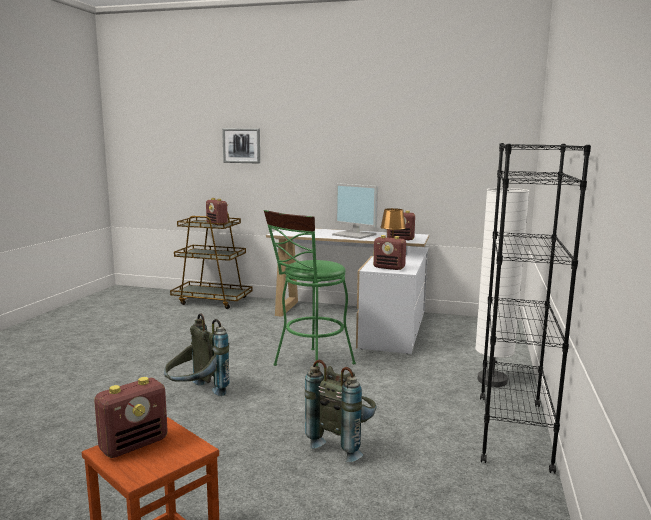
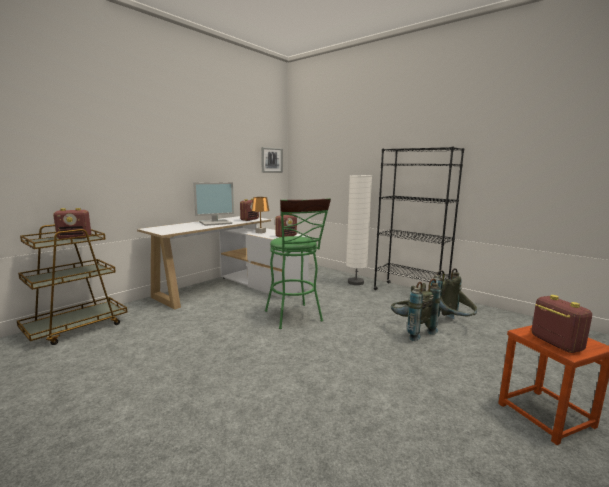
camera: 65 degrees left, 0 degrees up
grey backpack [164,313,229,396] -> grey backpack moved to [431,268,477,319]
picture [222,128,260,164] -> picture moved to [261,147,282,172]

